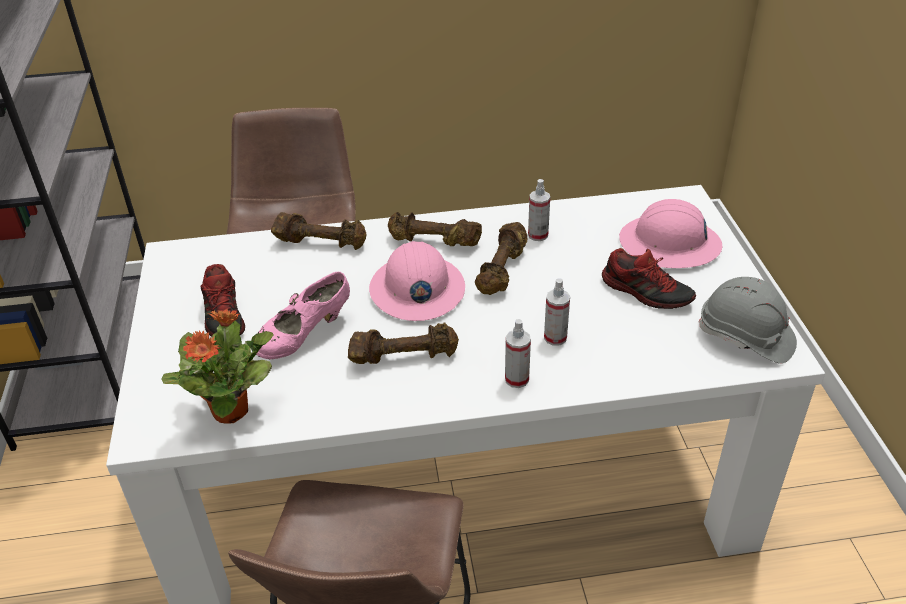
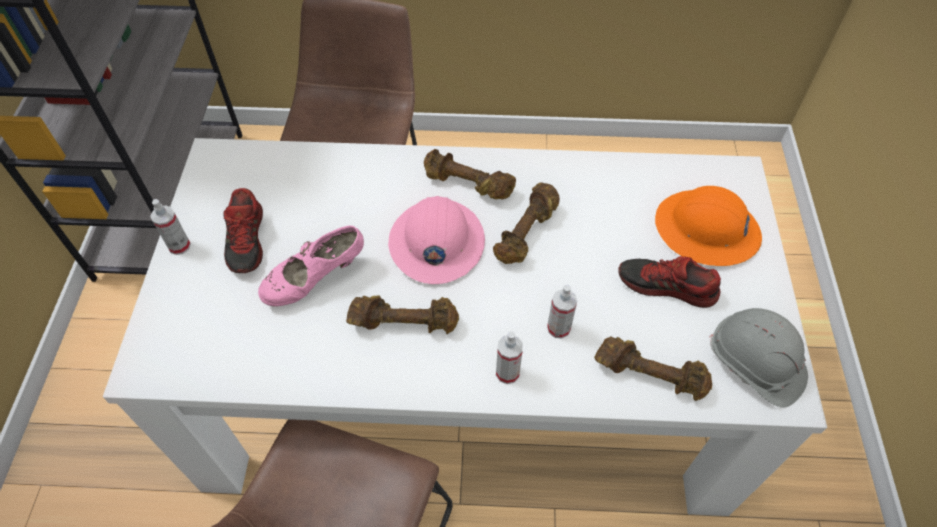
camera: 10 degrees right, 15 degrees up
potted plant [161,309,274,424] -> none
brown dumbbell [271,212,366,250] -> brown dumbbell moved to [594,336,712,401]
spray bottle [528,179,550,241] -> spray bottle moved to [150,199,191,255]
shoe [602,248,696,309] -> shoe turned 150 degrees clockwise [618,256,721,308]
pink hard hat [619,199,723,268] -> orange hard hat [655,186,762,266]

